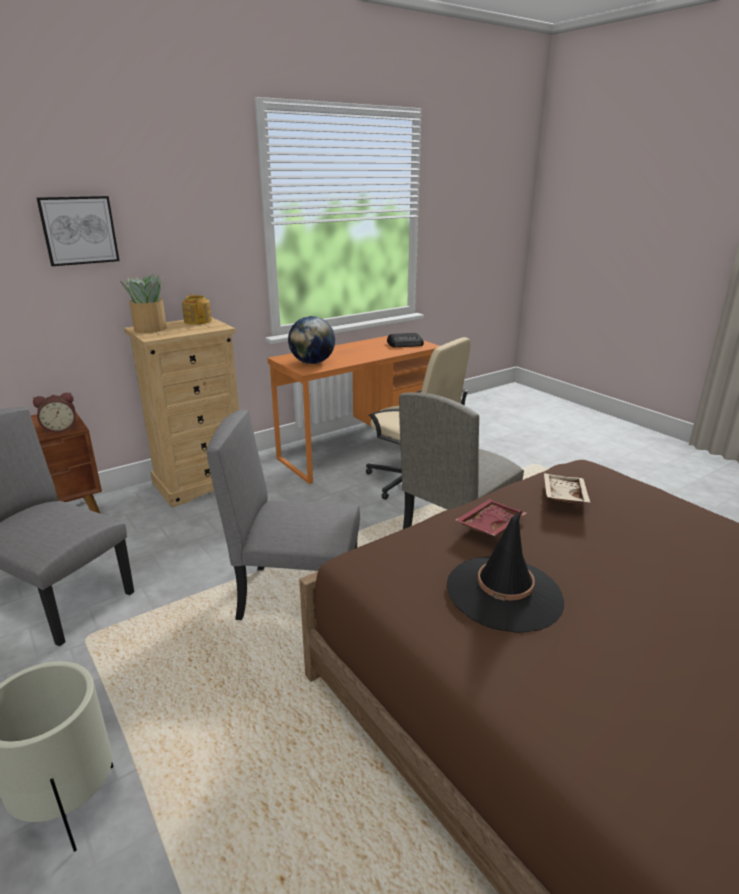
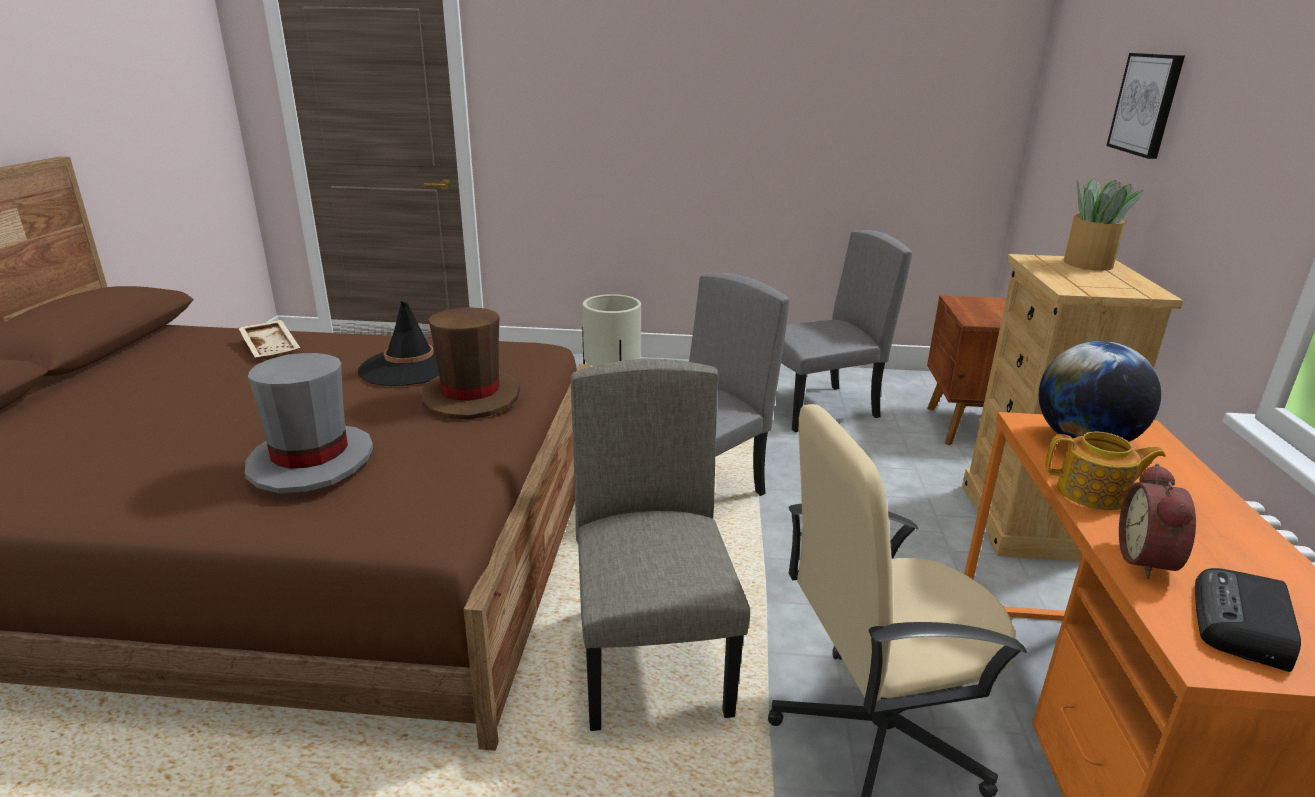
camera: 130 degrees right, 0 degrees up
alarm clock [33,393,76,433] -> alarm clock moved to [1119,464,1196,579]
teapot [182,294,212,325] -> teapot moved to [1046,431,1166,510]
red tray [455,499,526,536] -> brown hat [421,307,520,419]
beige tray [544,473,591,503] -> beige tray moved to [238,320,300,359]
none -> grey hat [245,353,374,493]

